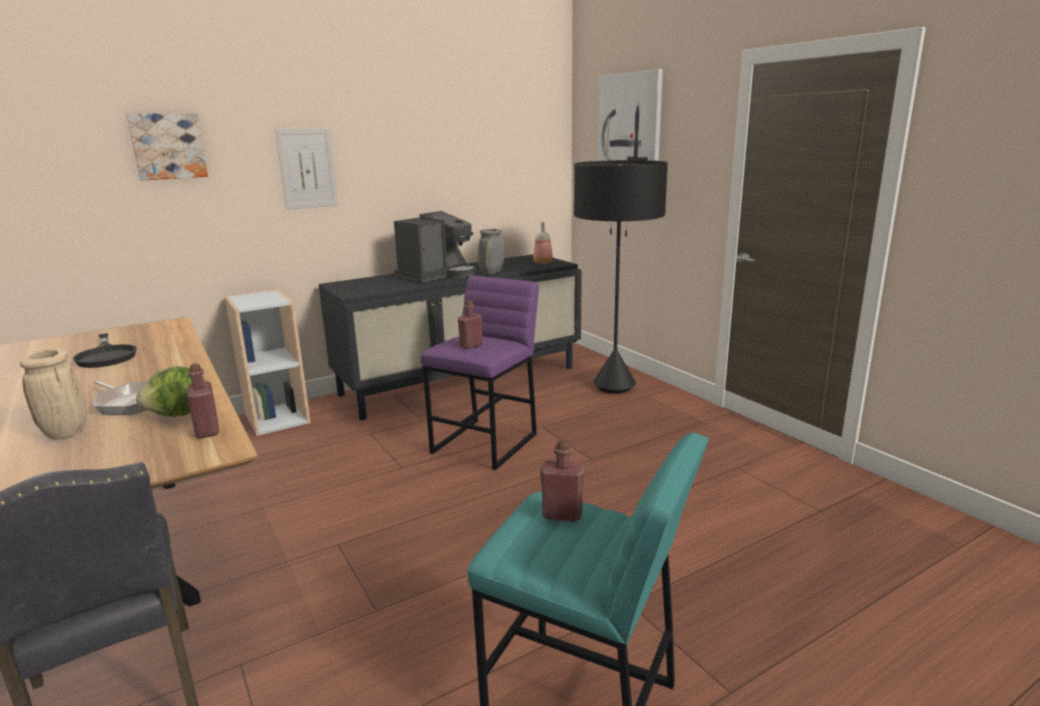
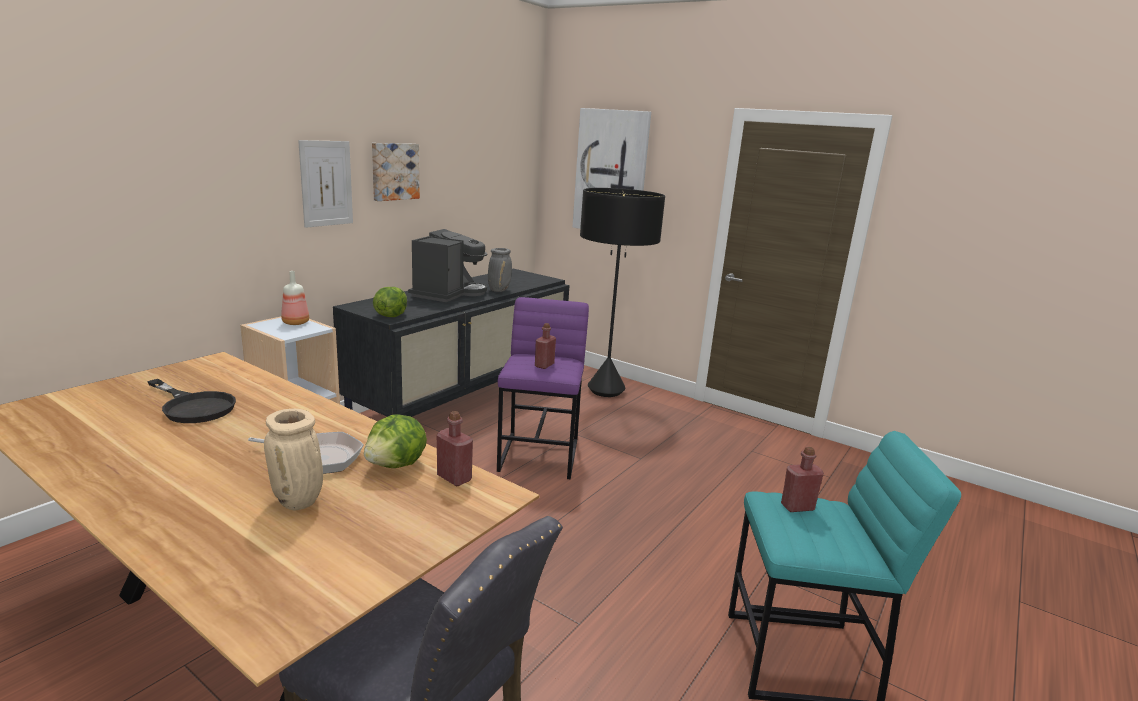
camera: 25 degrees left, 0 degrees up
picture [127,113,208,180] -> picture moved to [372,143,420,201]
bottle [533,222,553,264] -> bottle moved to [281,271,309,325]
none -> lettuce [373,287,407,317]

